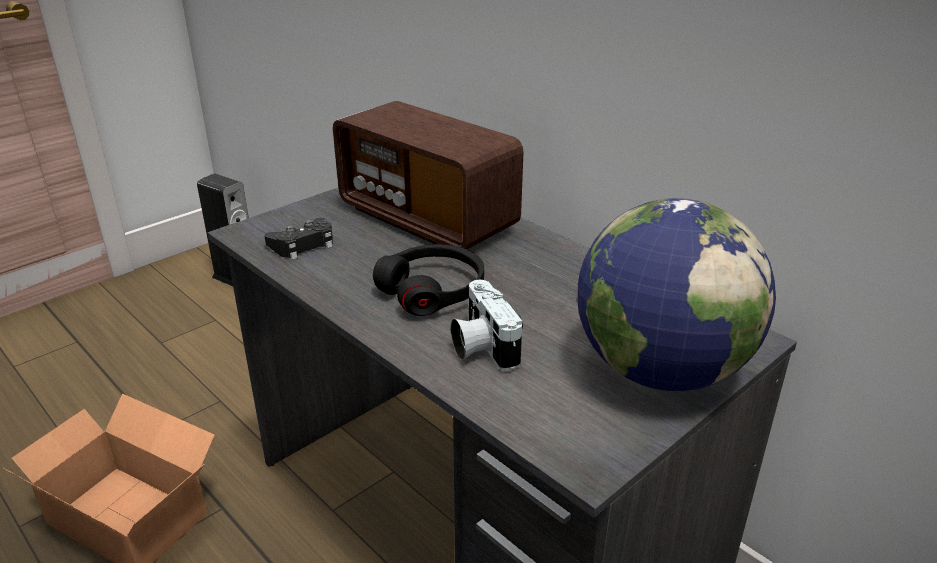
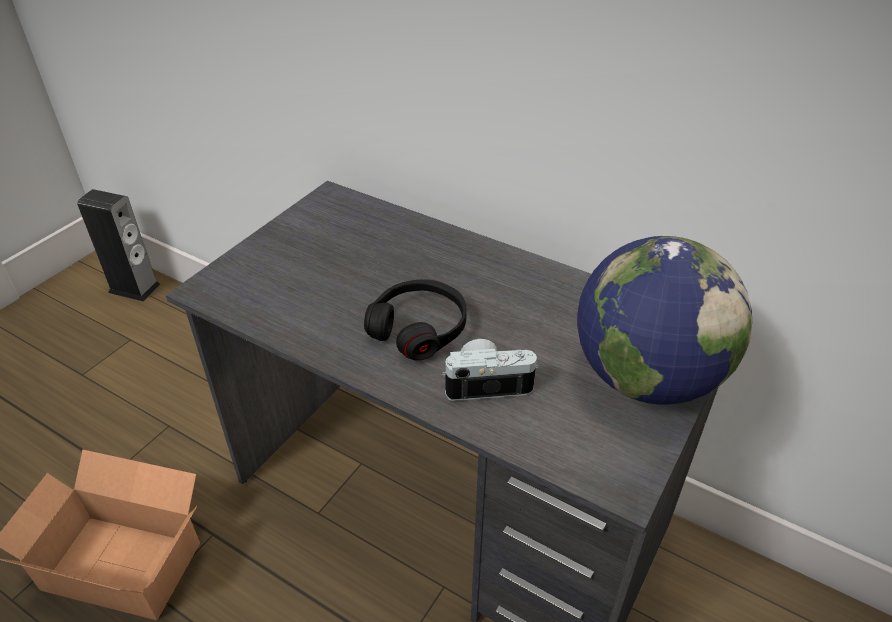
camera: 15 degrees left, 10 degrees up
black game controller [264,218,333,260] -> none
radio [333,101,524,249] -> none
camera [451,280,523,371] -> camera turned 120 degrees clockwise [442,339,539,401]

